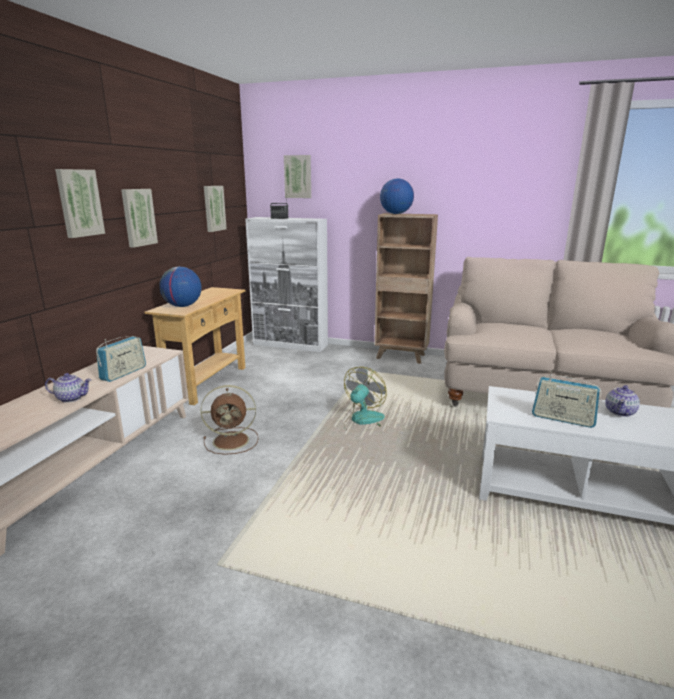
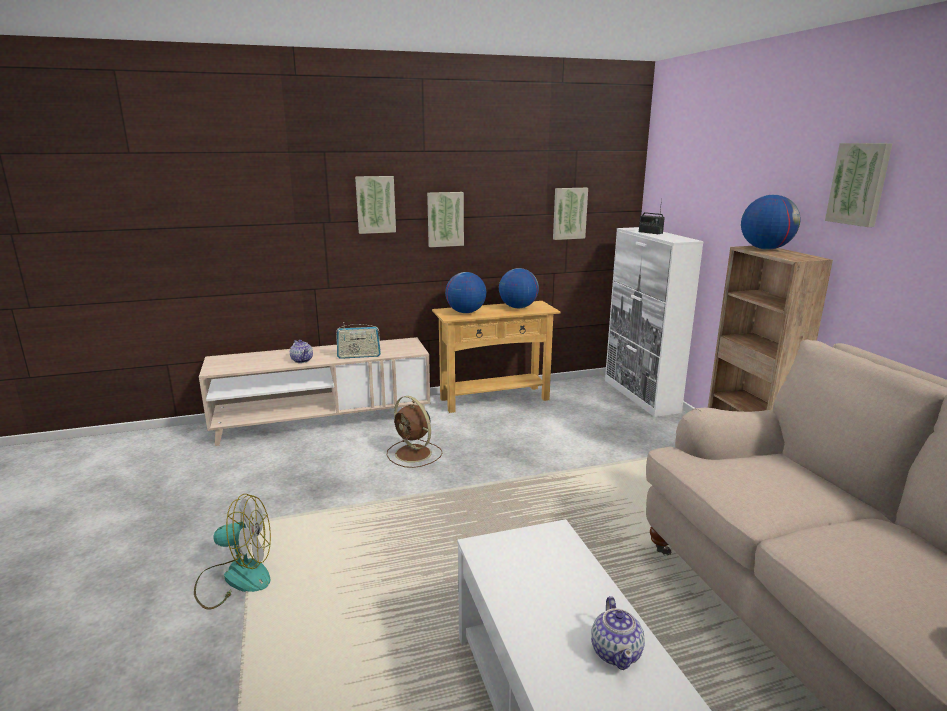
camera: 55 degrees right, 0 degrees up
picture [284,155,311,198] -> picture moved to [825,143,893,227]
fan [344,367,387,428] -> fan moved to [194,494,271,610]
radio [532,371,601,428] -> none
teapot [605,385,640,417] -> teapot turned 90 degrees counterclockwise [591,596,645,670]
none -> globe [499,268,539,308]

